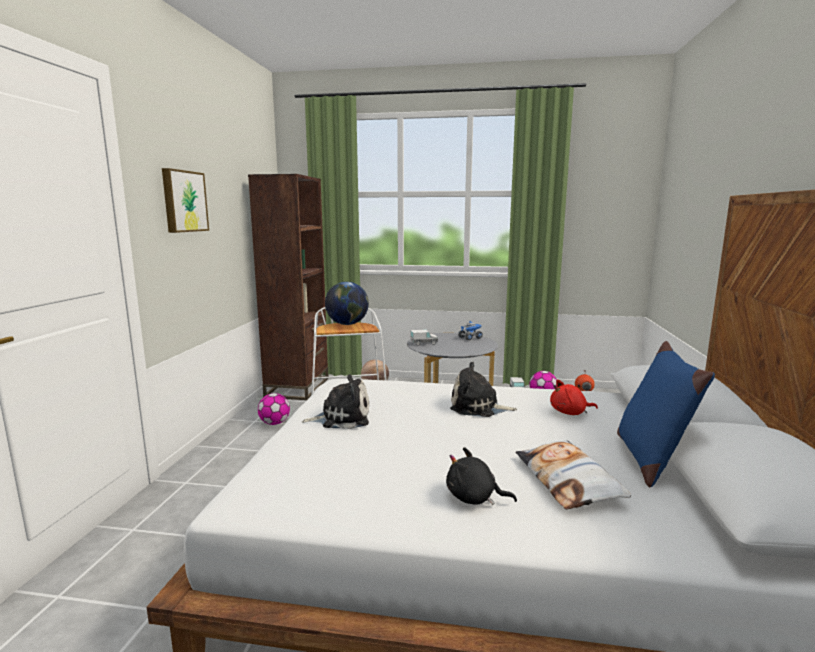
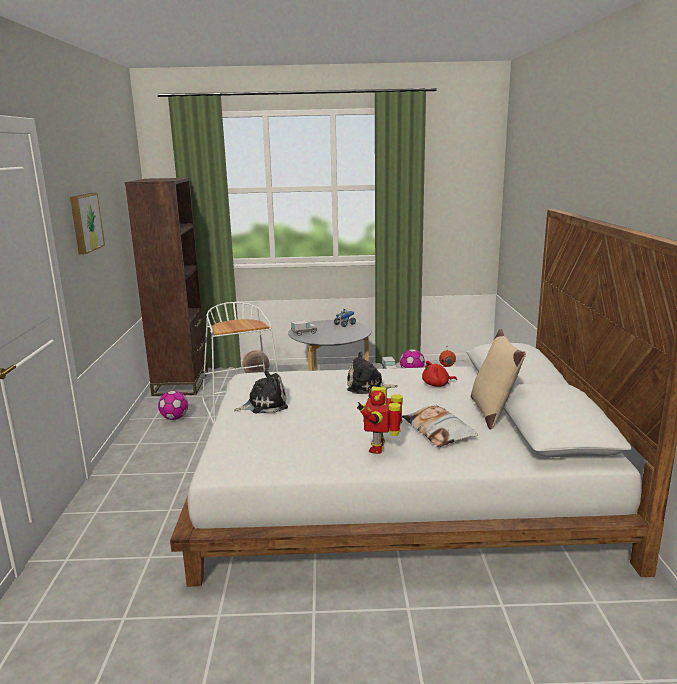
camera: 10 degrees left, 5 degrees up
globe [325,282,369,325] -> none
black plush toy [446,447,517,505] -> toy robot [357,382,403,454]
blue pillow [617,341,715,487] -> beige pillow [471,329,526,430]

